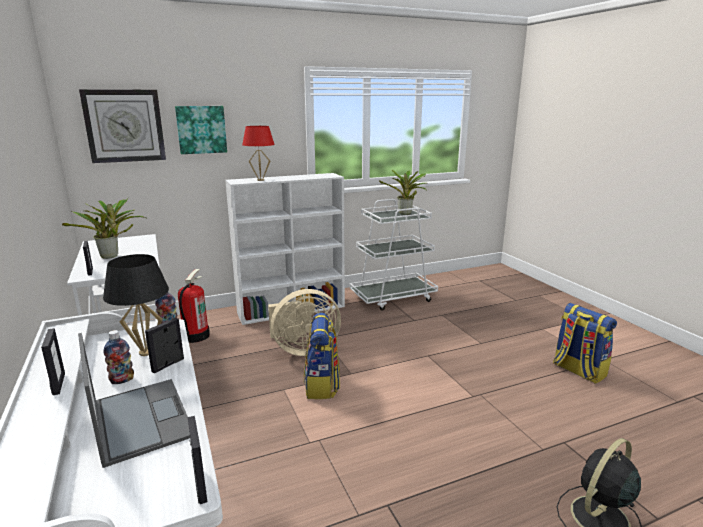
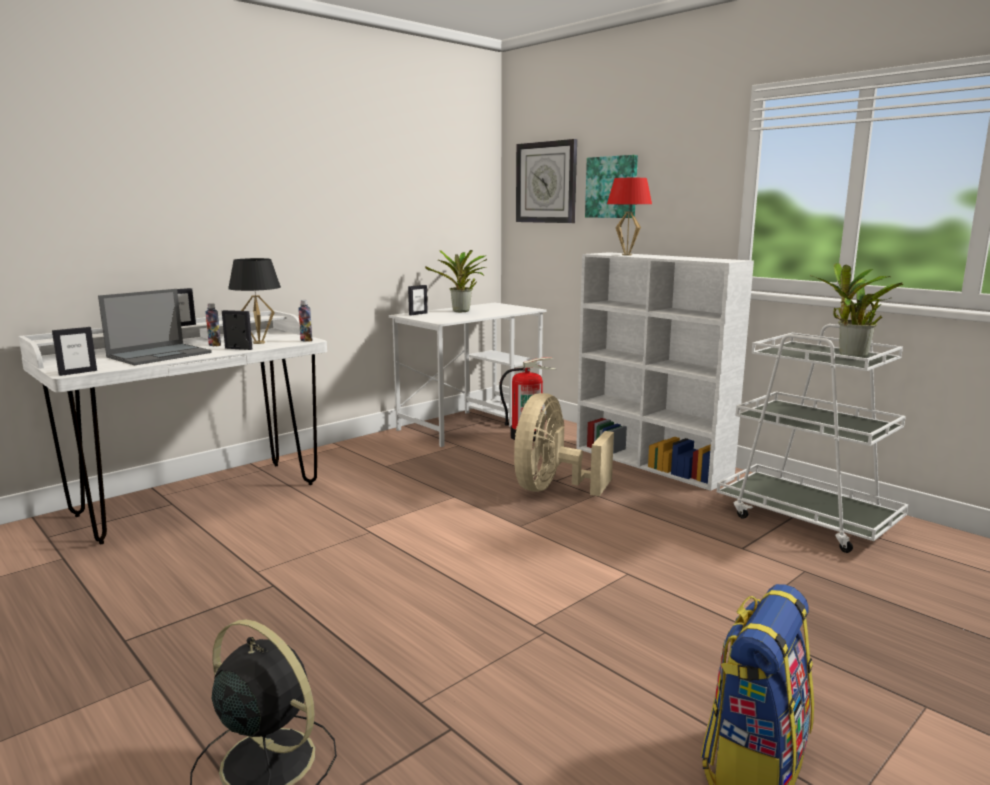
camera: 70 degrees right, 5 degrees down
beige fan [268,289,341,356] -> beige fan turned 60 degrees clockwise [514,393,614,496]
backpack [304,313,340,399] -> none

